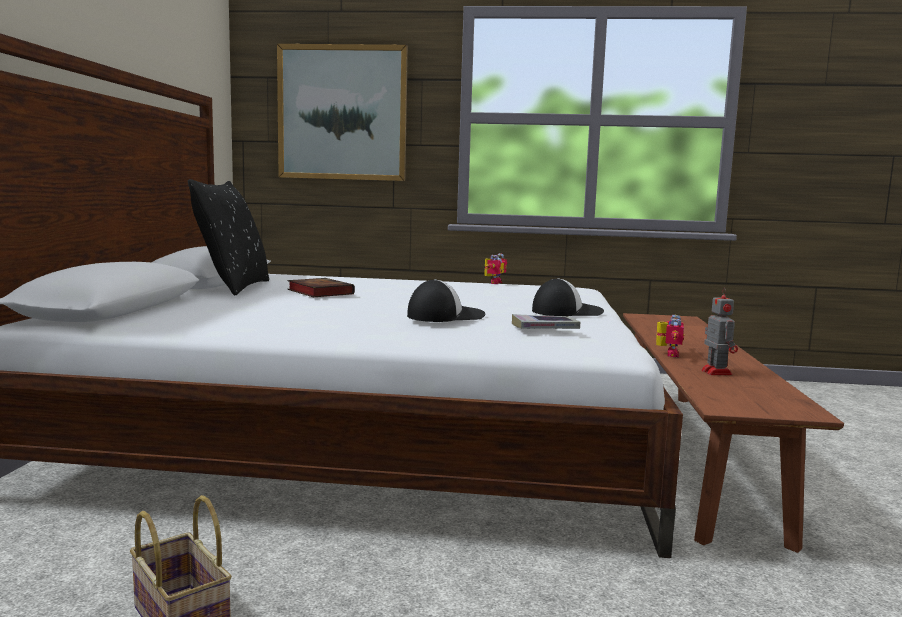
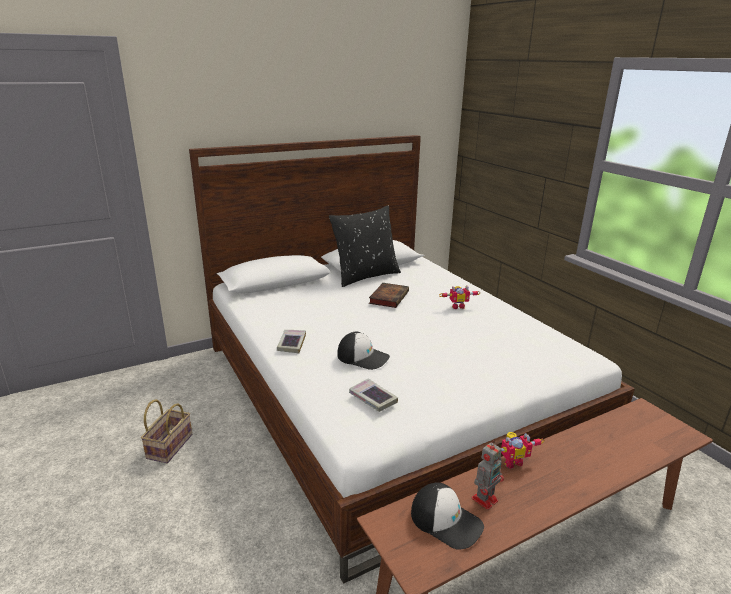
camera: 55 degrees right, 15 degrees up
picture [277,44,408,181] -> none
toy robot [484,253,507,284] -> toy robot moved to [439,285,480,309]
cap [532,278,604,316] -> cap moved to [411,482,484,550]
none -> book [277,330,306,353]

